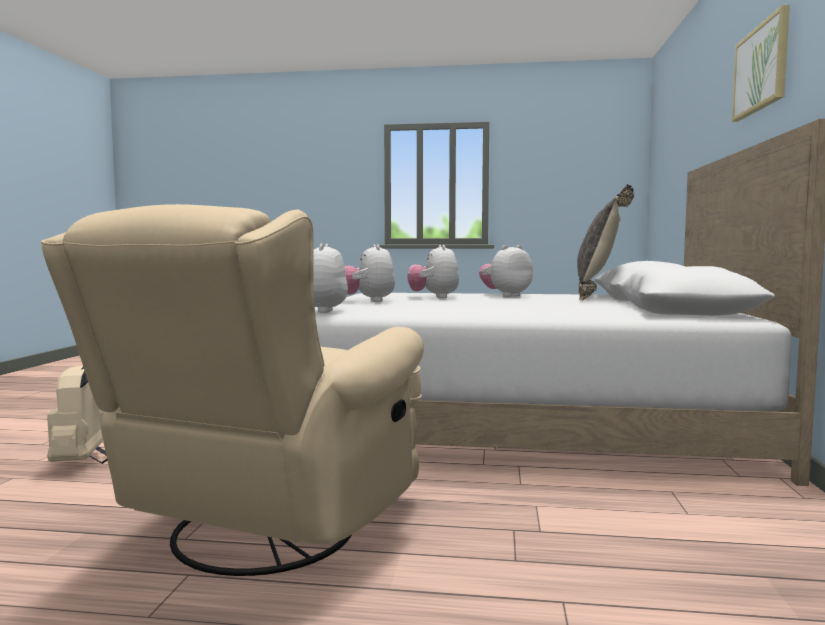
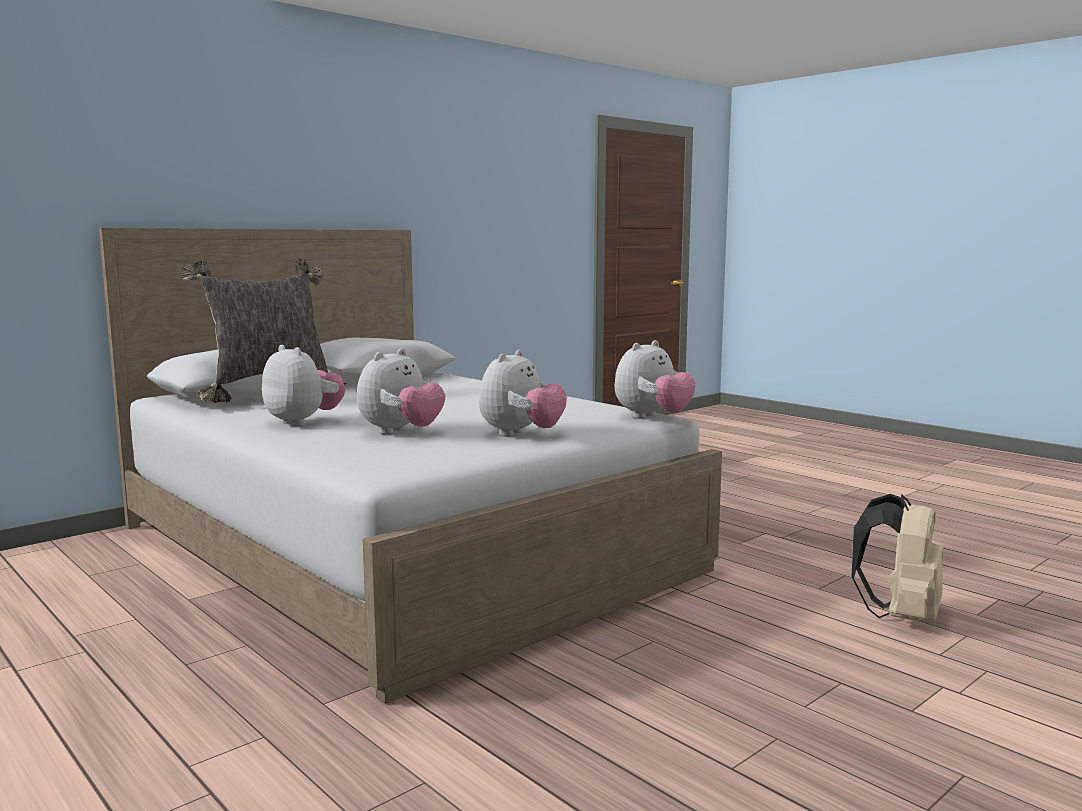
camera: 140 degrees left, 5 degrees up
beige armchair [41,204,424,576] -> none
plush toy [479,245,533,297] -> plush toy turned 135 degrees counterclockwise [262,345,345,426]
picture [732,5,790,122] -> none

